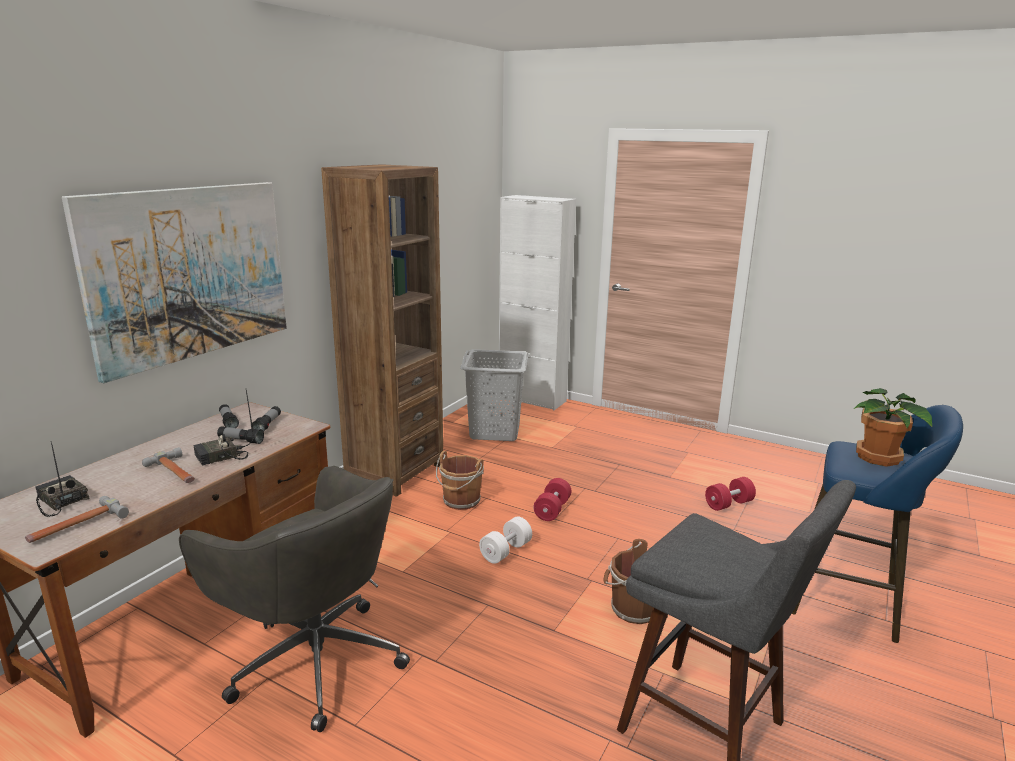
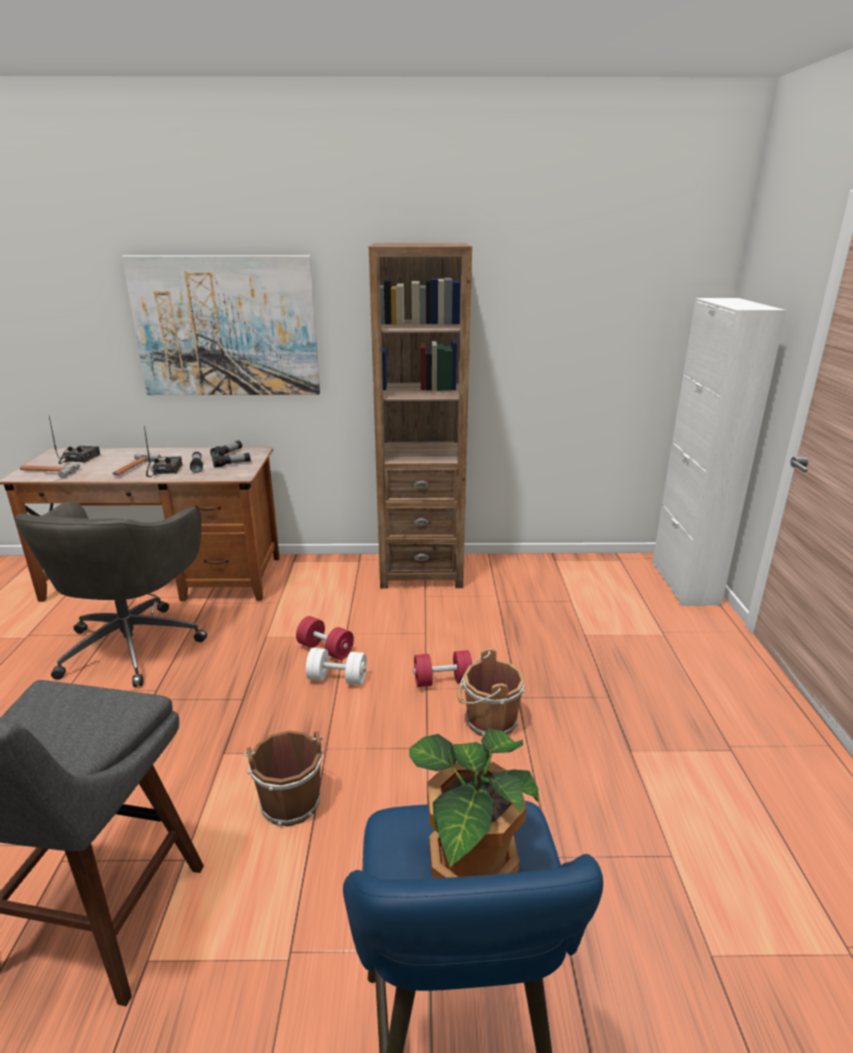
camera: 60 degrees right, 5 degrees up
radio [194,390,254,465] -> radio turned 60 degrees clockwise [144,426,182,477]
brown bucket [436,451,484,510] -> brown bucket moved to [457,648,525,736]
grey laundry basket [460,349,529,441] -> none
red dumbbell [705,477,756,511] -> red dumbbell moved to [296,616,354,660]

